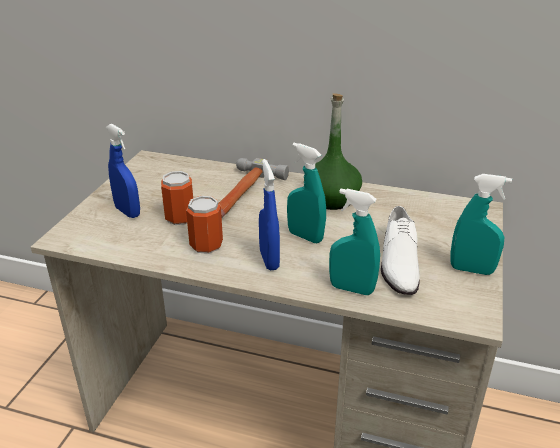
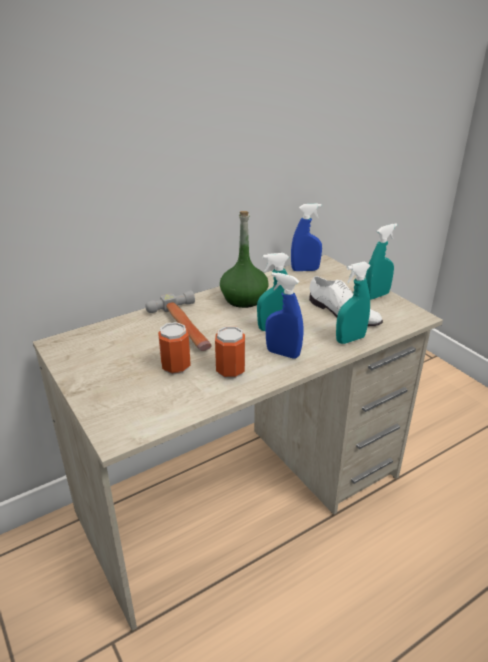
camera: 50 degrees left, 0 degrees up
blue spray bottle [106,124,140,218] -> blue spray bottle moved to [291,203,322,271]

